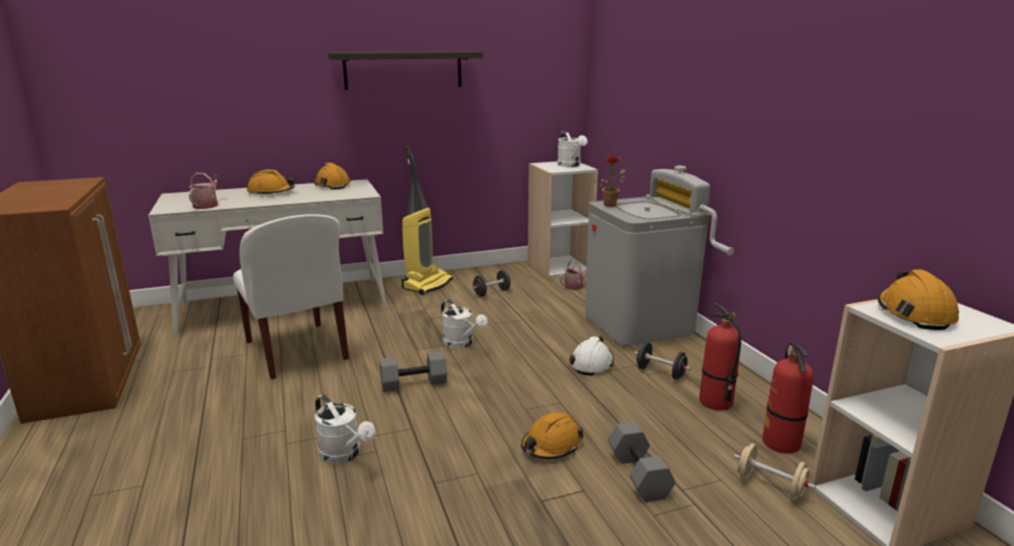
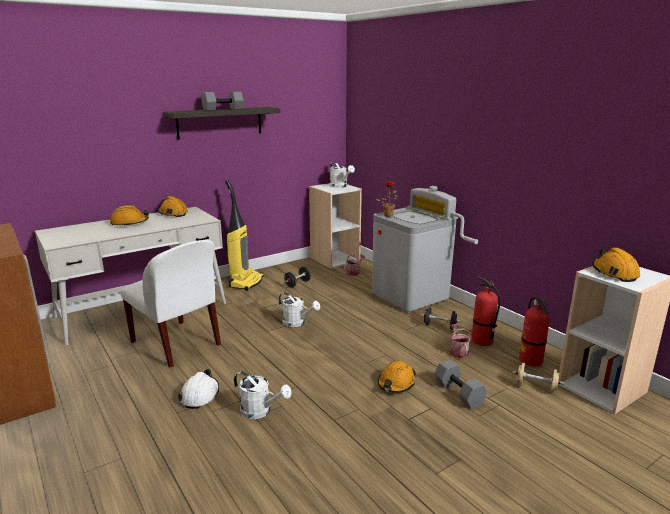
camera: 15 degrees left, 0 degrees up
watering can [189,173,222,209] -> watering can moved to [450,324,471,358]
grey dumbbell [380,351,447,392] -> grey dumbbell moved to [201,91,244,111]
white hard hat [569,336,614,376] -> white hard hat moved to [178,369,219,409]

